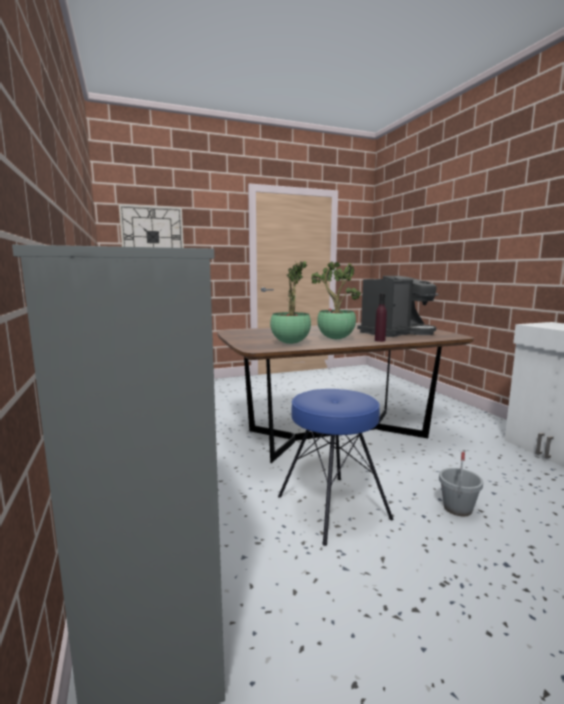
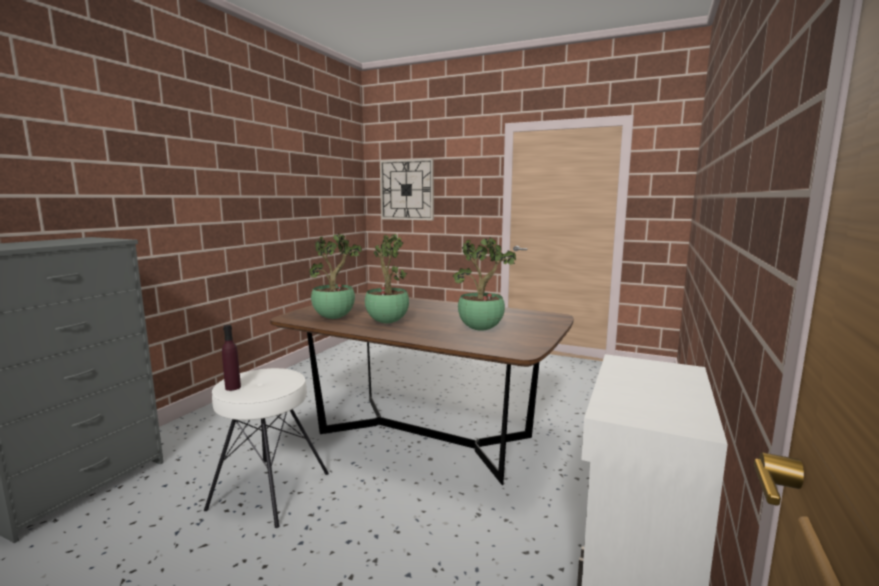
camera: 45 degrees right, 0 degrees up
blue stool [278,389,394,546] -> white stool [204,368,329,528]
coffee machine [357,276,438,337] -> potted plant [453,237,516,331]
purple bottle [375,293,387,342] -> purple bottle moved to [222,325,241,391]
grey bucket [439,452,483,517] -> none

